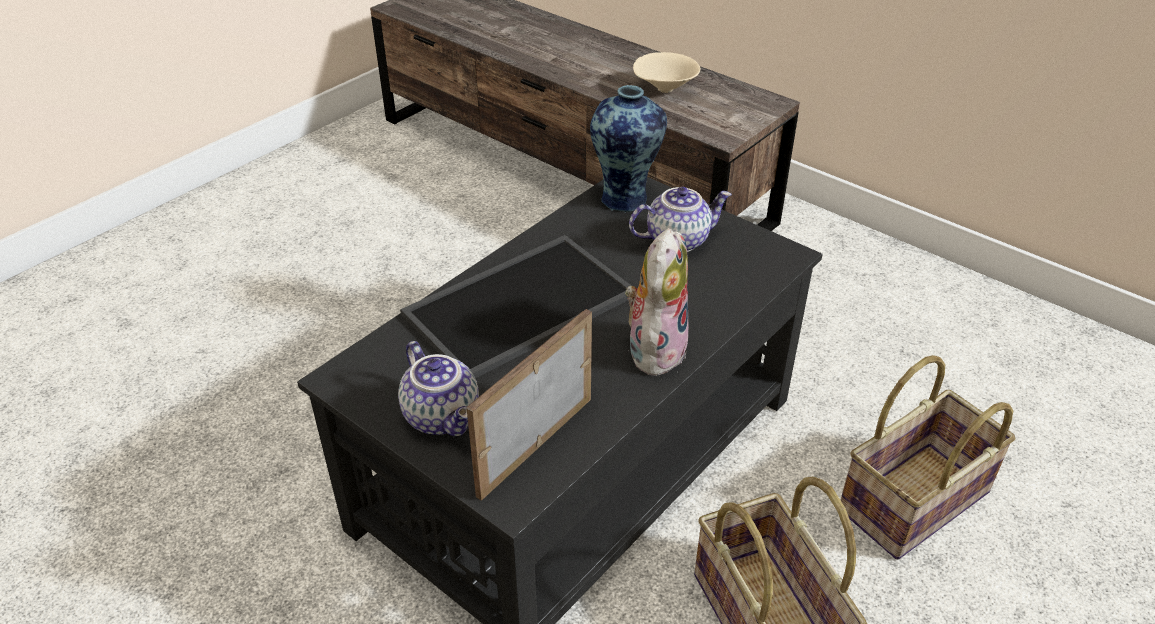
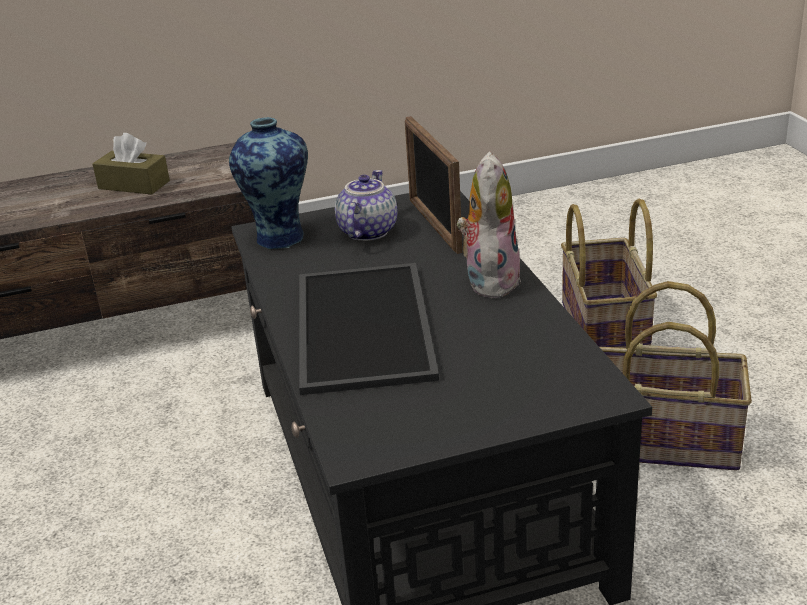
camera: 55 degrees left, 10 degrees down
teapot [398,341,479,436] -> none
picture frame [467,309,592,501] -> picture frame moved to [405,116,463,254]
plush toy [625,228,689,376] -> plush toy turned 45 degrees clockwise [457,151,521,298]
beige bowl [633,52,700,93] -> brown tissue box [93,133,170,194]

